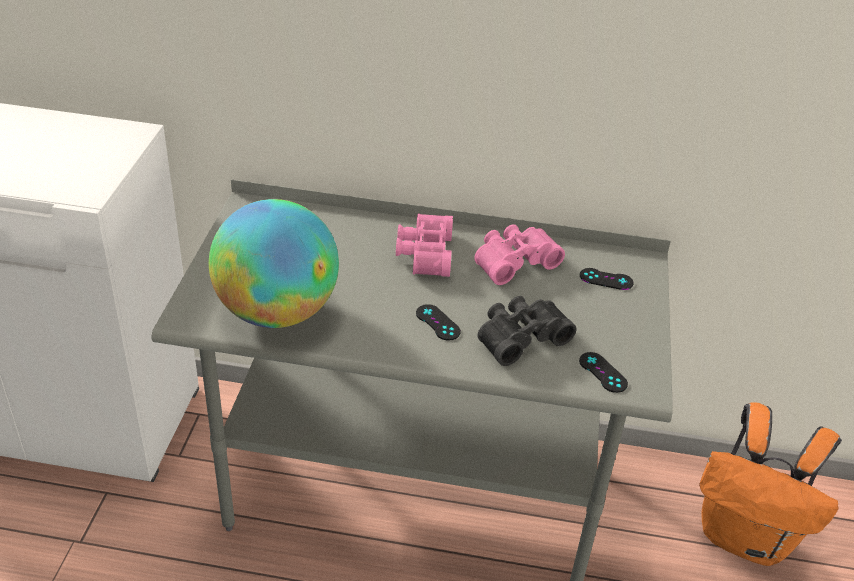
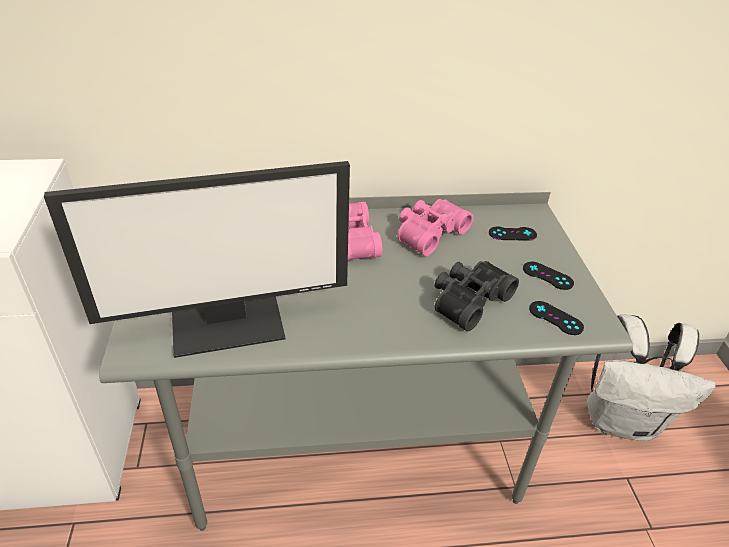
camera: 15 degrees left, 0 degrees up
globe [209,199,339,328] -> monitor [44,161,350,358]
black game controller [416,304,461,341] -> black game controller moved to [523,262,574,290]
orange backpack [699,402,842,566] -> white backpack [587,314,716,441]

